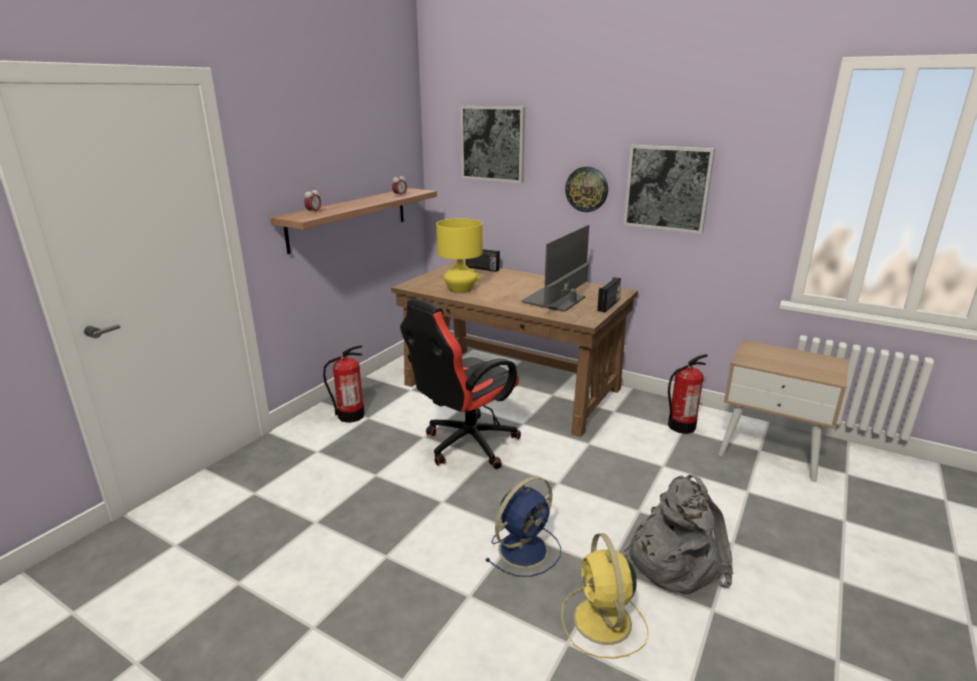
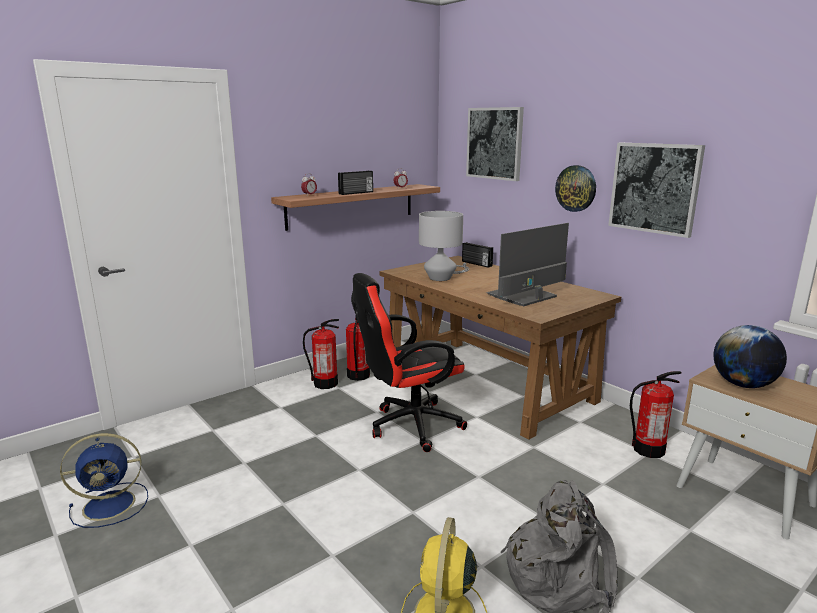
camera: 20 degrees right, 5 degrees down
yellow table lamp [436,218,483,293] -> grey table lamp [419,211,470,281]
blue fan [485,476,561,577] -> blue fan moved to [60,433,148,528]
radio [597,277,621,312] -> radio moved to [338,171,373,195]
none -> fire extinguisher [346,316,370,381]
none -> globe [713,325,787,388]

